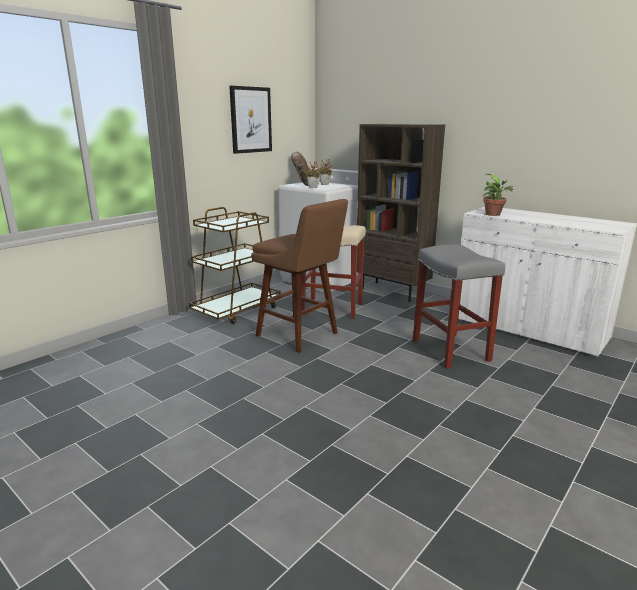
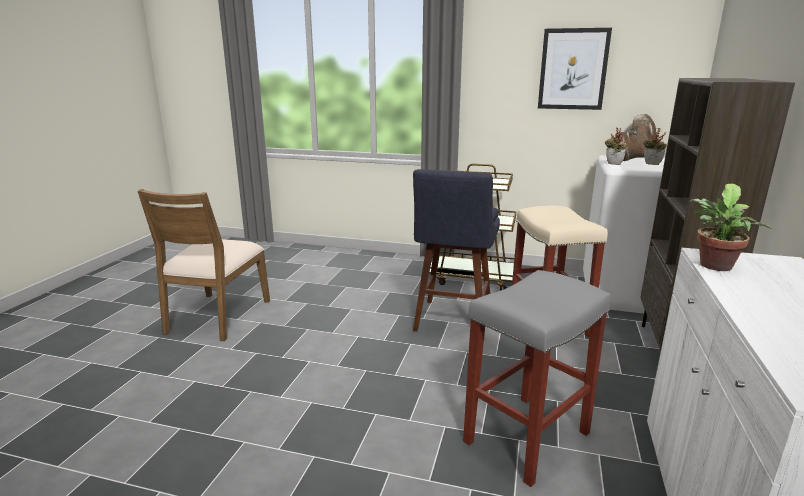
camera: 65 degrees right, 0 degrees up
brown stool [251,199,348,353] -> blue stool [413,169,500,332]
none -> brown chair [138,189,270,341]

